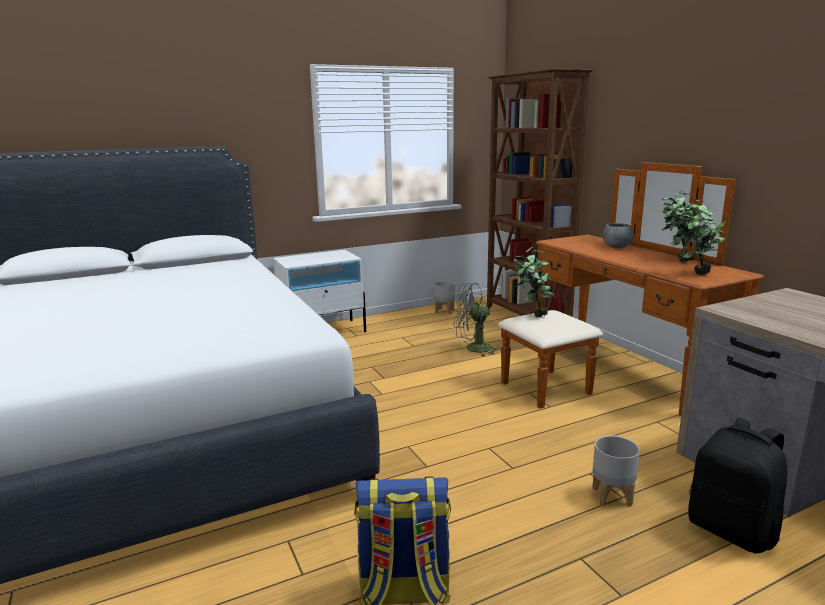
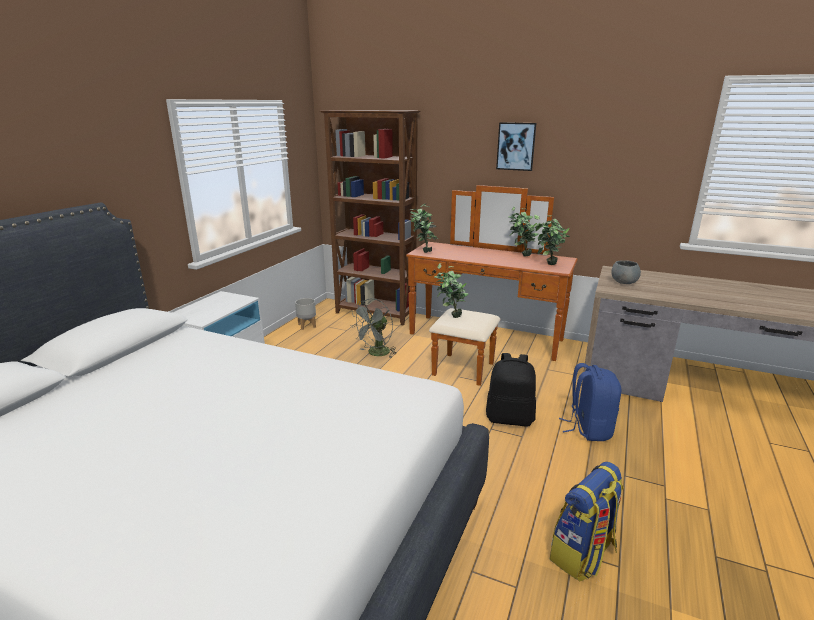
camera: 40 degrees left, 5 degrees up
grey planter [592,436,640,507] -> blue backpack [559,363,621,441]
grey bowl [603,223,633,248] -> grey bowl moved to [611,260,641,284]
black backpack [688,418,788,553] -> black backpack moved to [486,353,536,427]
none -> potted plant [409,203,438,253]
none -> picture [496,122,536,171]

